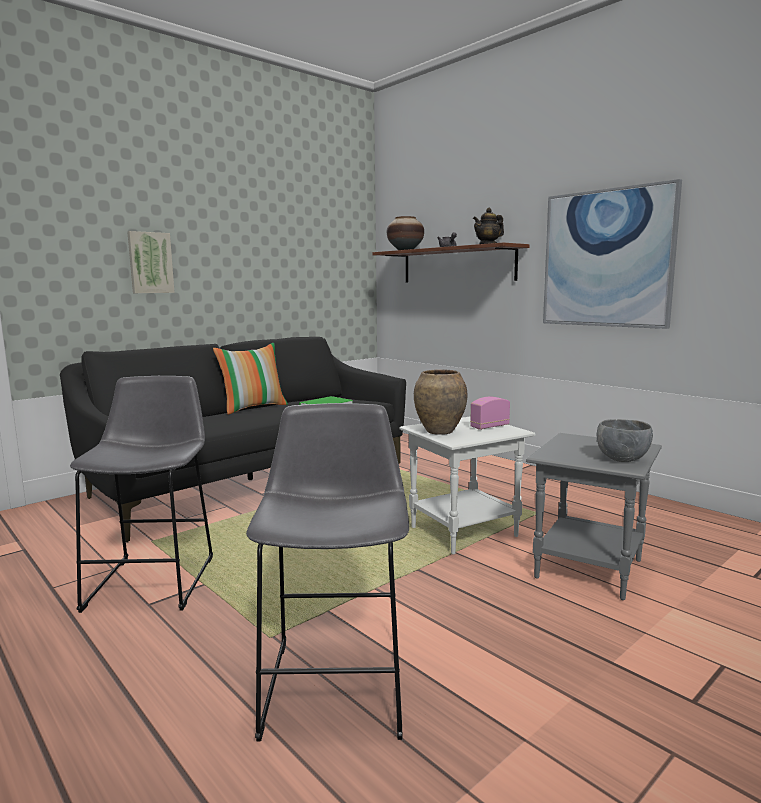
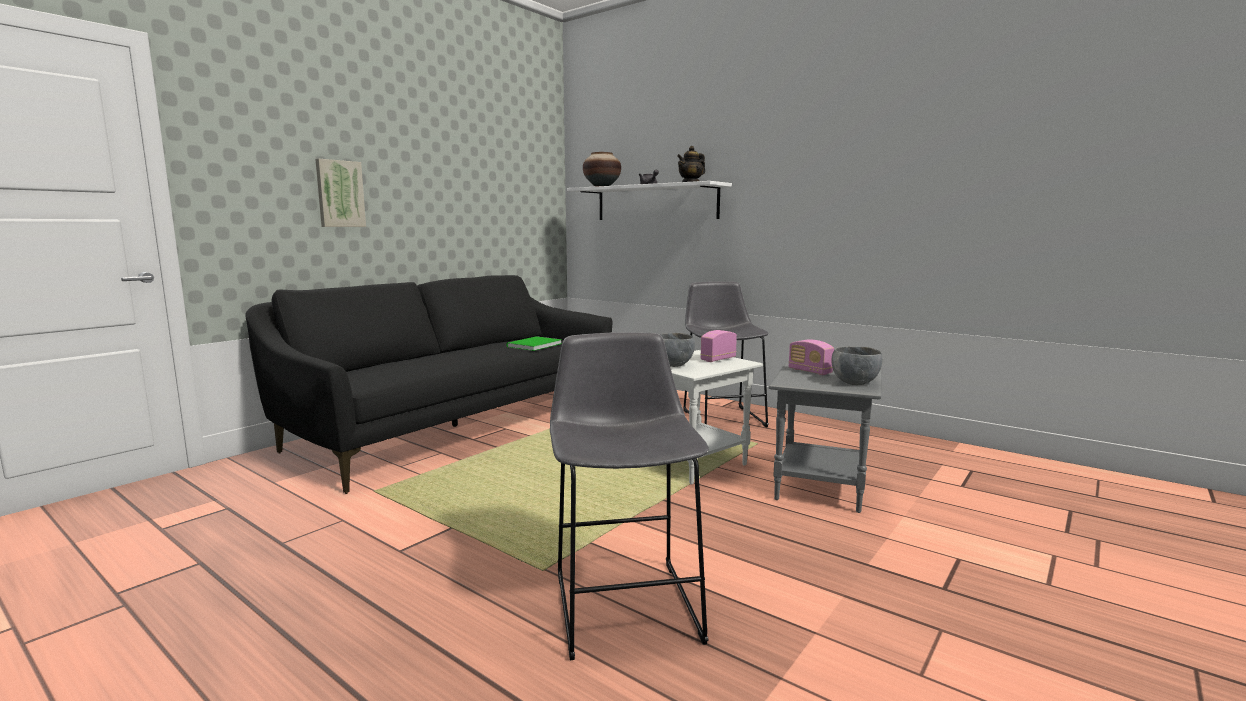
camera: 10 degrees left, 0 degrees up
grey stool [70,376,213,613] -> grey stool moved to [683,281,769,428]
pillow [213,343,288,415] -> none
brown shelf [373,242,530,283] -> white shelf [567,181,732,220]
brown vase [414,369,467,435] -> grey bowl [660,333,695,367]
picture [543,179,682,329] -> none
none -> radio [788,339,834,375]

